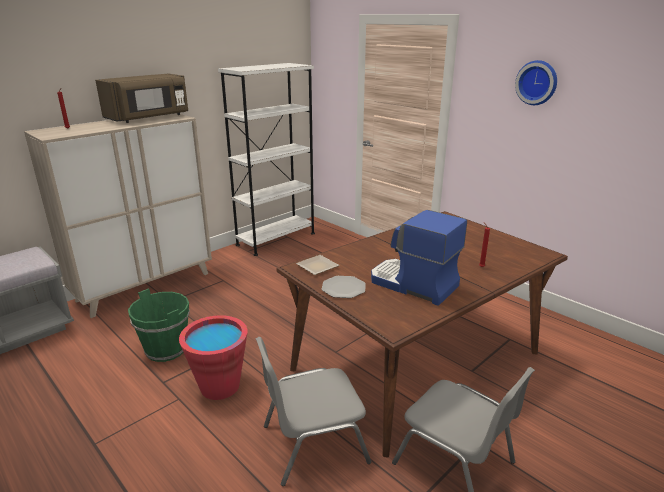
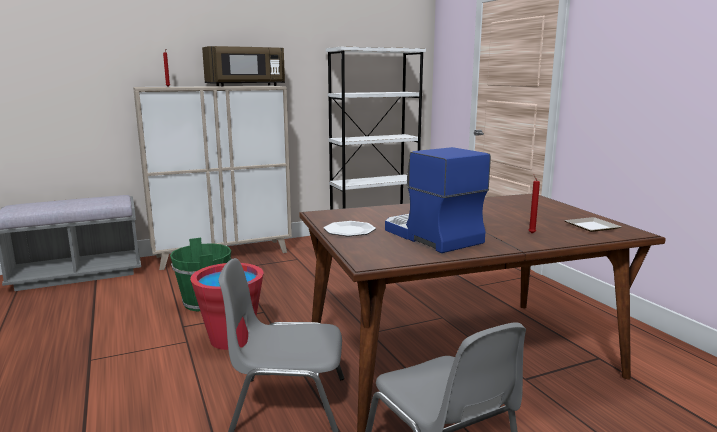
camera: 20 degrees right, 10 degrees down
plate [296,255,339,275] -> plate moved to [564,217,621,232]
wall clock [515,60,557,105] -> none

